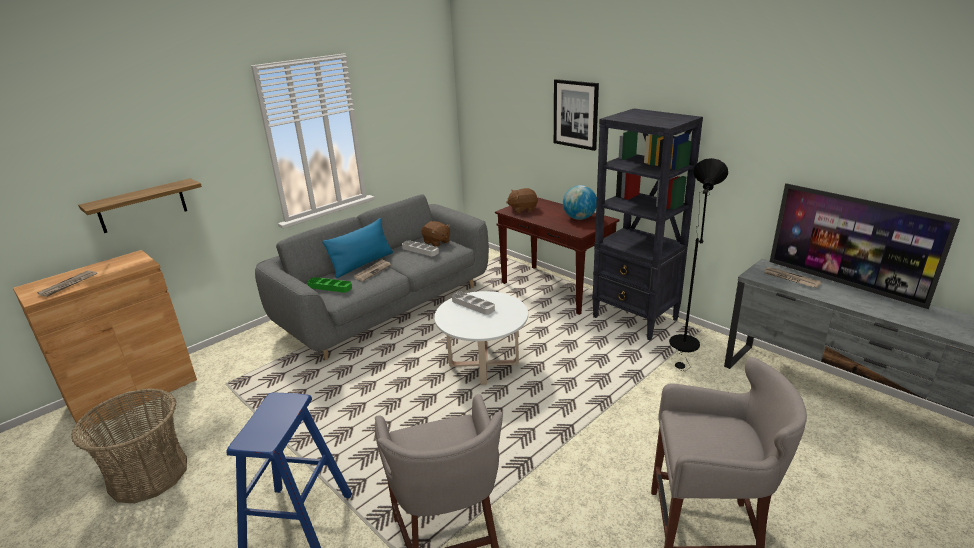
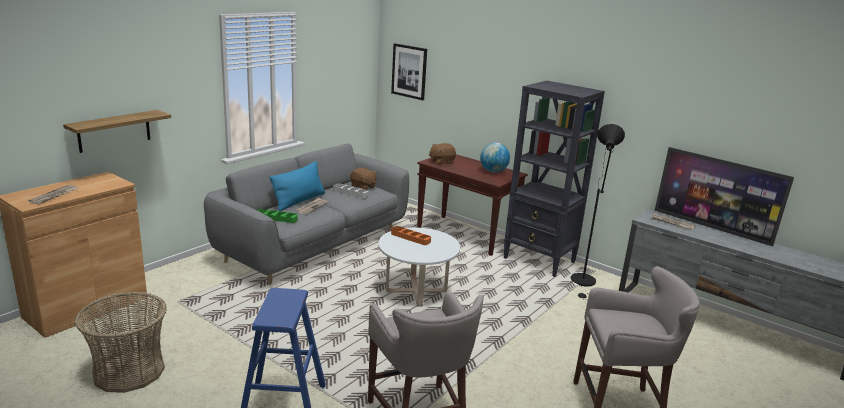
camera: 10 degrees left, 5 degrees down
grey tray [452,292,495,315] -> orange tray [391,226,431,245]
picture [554,79,599,151] -> picture moved to [391,43,427,100]

